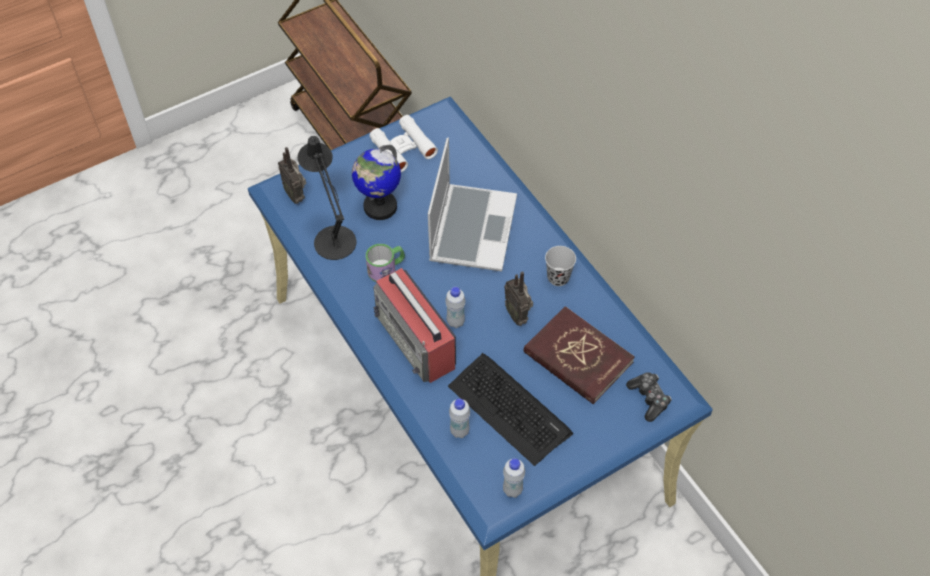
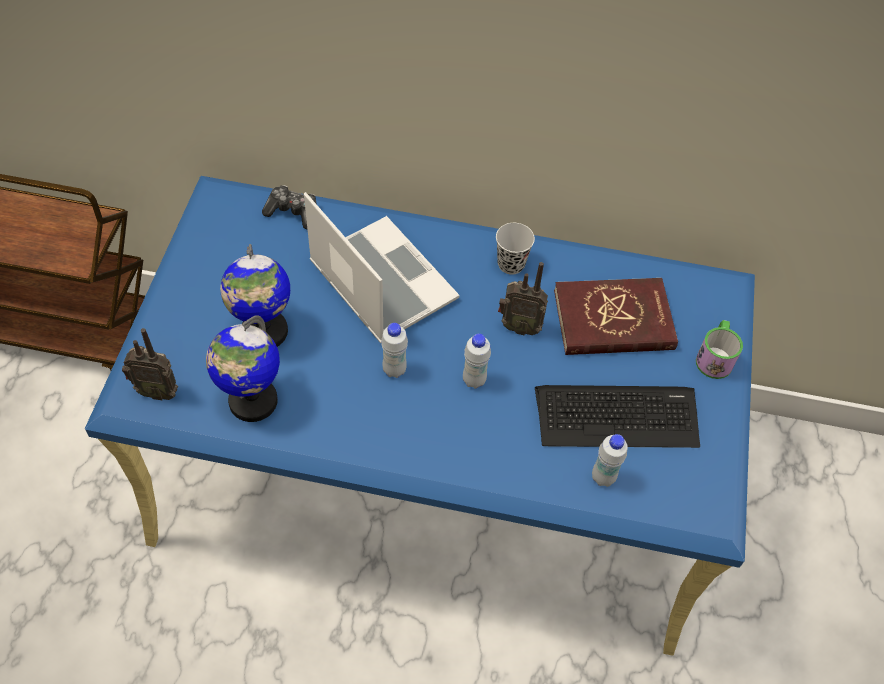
camera: 50 degrees left, 0 degrees up
black table lamp [297,136,356,260] -> globe [206,315,280,422]
mug [366,244,405,282] -> mug moved to [696,320,743,379]
white binoculars [370,115,438,172] -> none
radio [373,268,456,383] -> none
white bottle [503,458,525,498] -> white bottle moved to [381,323,408,378]
game controller [626,372,672,422] -> game controller moved to [262,185,316,229]

